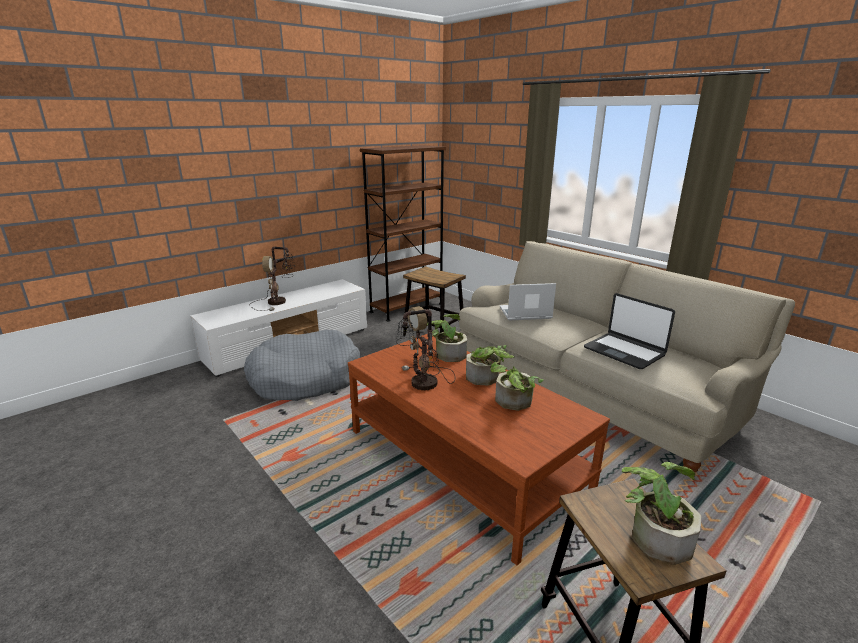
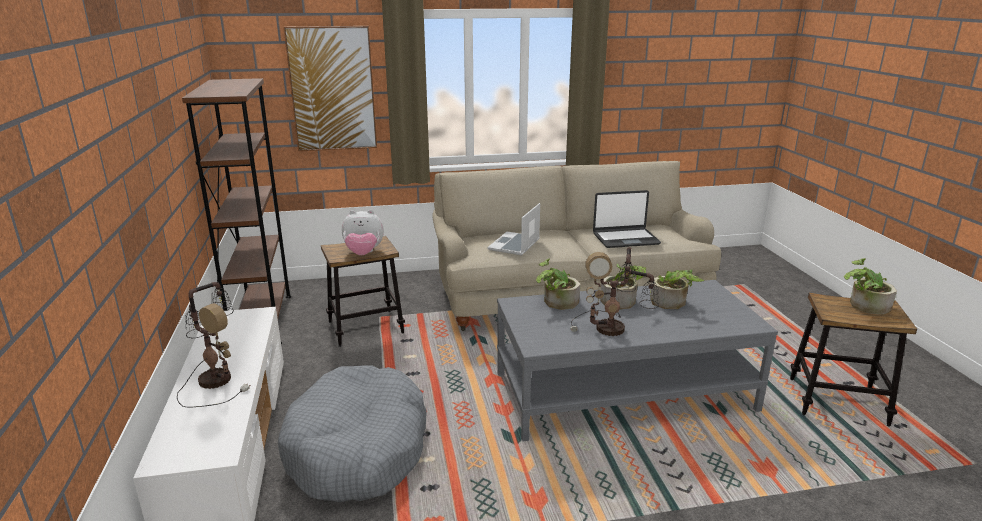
camera: 60 degrees left, 0 degrees up
brown coffee table [348,334,610,566] -> grey coffee table [497,280,778,441]
none -> picture [284,26,377,151]
none -> plush toy [342,210,384,255]

